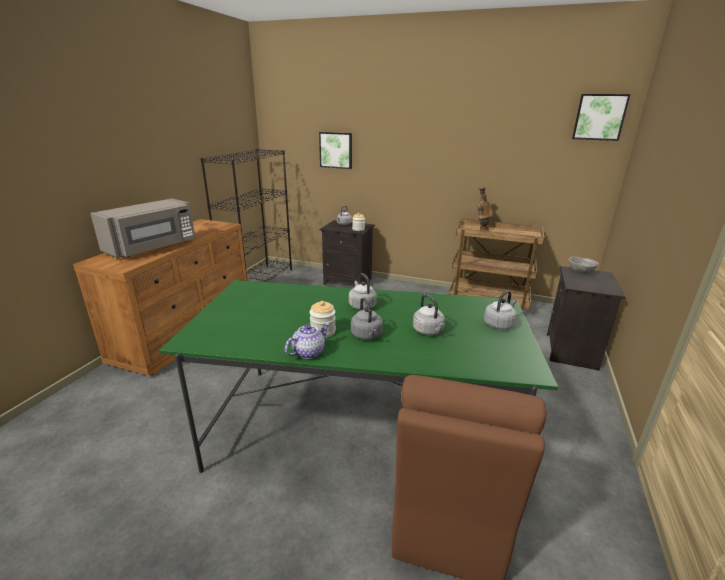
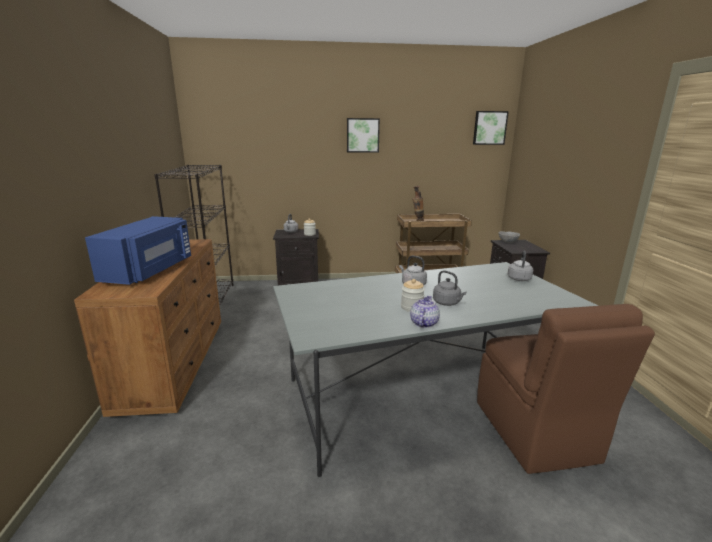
camera: 25 degrees left, 5 degrees down
grey microwave [90,198,195,258] -> blue microwave [85,216,191,285]
green dining table [159,280,558,473] -> grey dining table [273,262,598,477]
picture [319,132,352,169] -> picture moved to [347,118,380,153]
grey kettle [413,294,445,335] -> none

